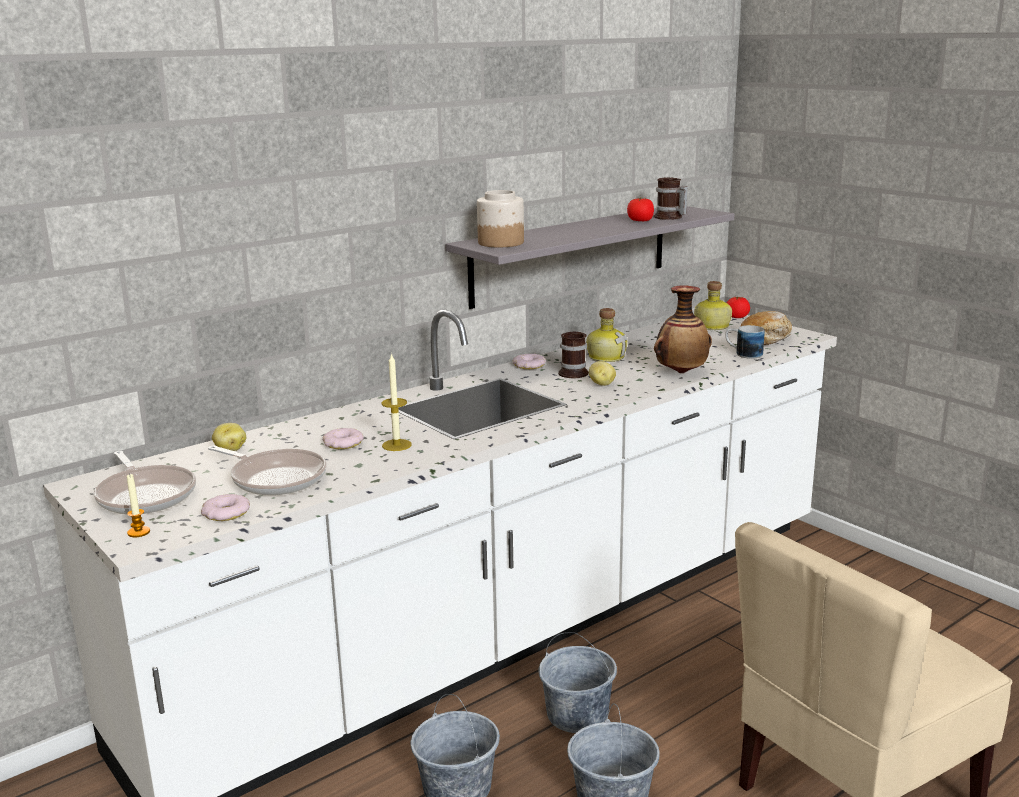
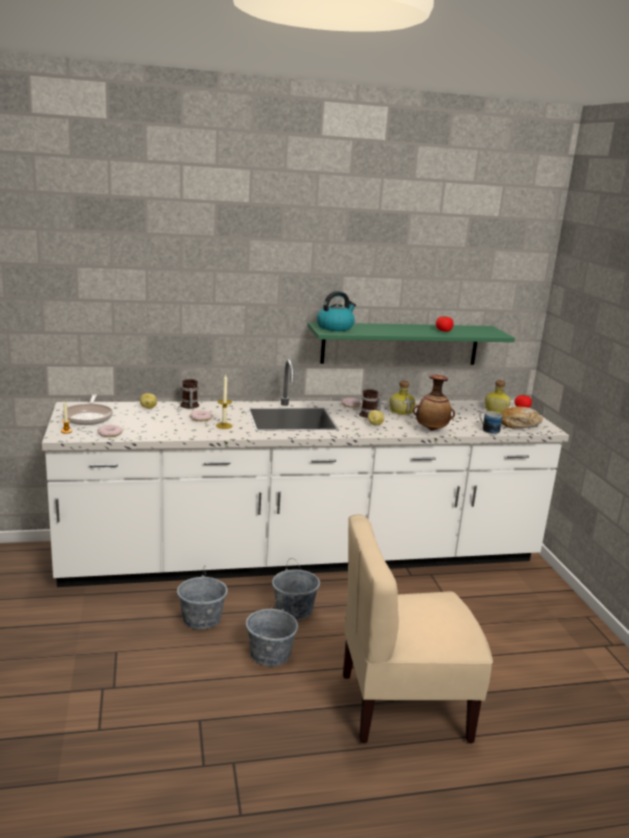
camera: 25 degrees right, 0 degrees up
frying pan [208,446,327,495] -> none
grey shelf [445,206,734,309] -> green shelf [307,322,515,365]
jar [477,190,524,247] -> kettle [317,291,356,331]
mug [654,178,688,220] -> mug moved to [180,379,199,409]

